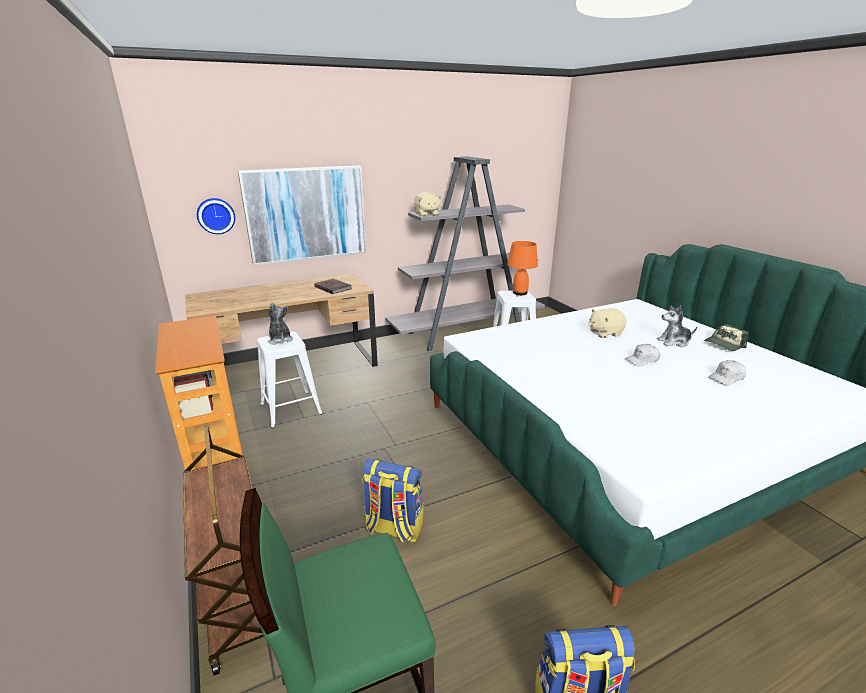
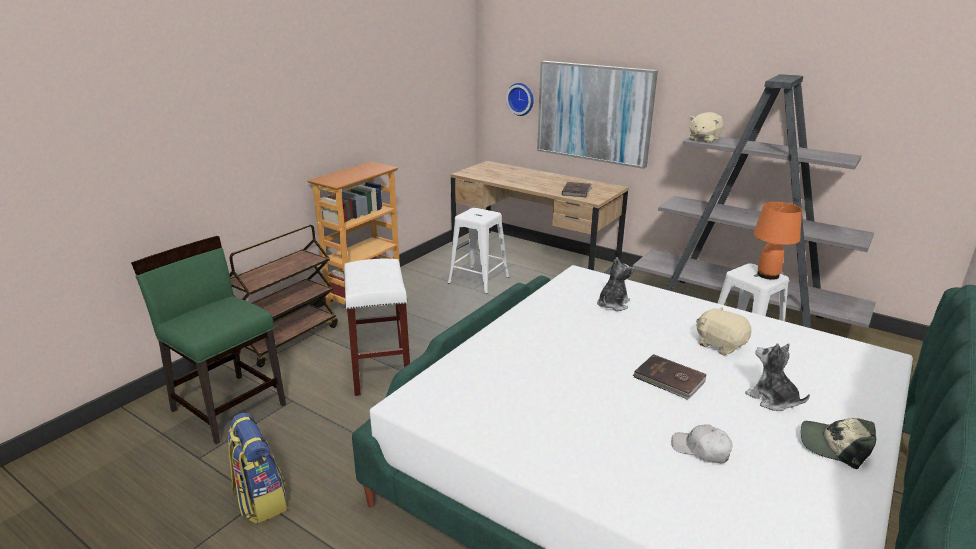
camera: 60 degrees right, 0 degrees up
plush toy [268,302,293,345] -> plush toy moved to [597,257,634,311]
backpack [363,459,424,542] -> white stool [344,259,410,396]
white cap [625,344,660,367] -> brown book [633,354,707,400]

